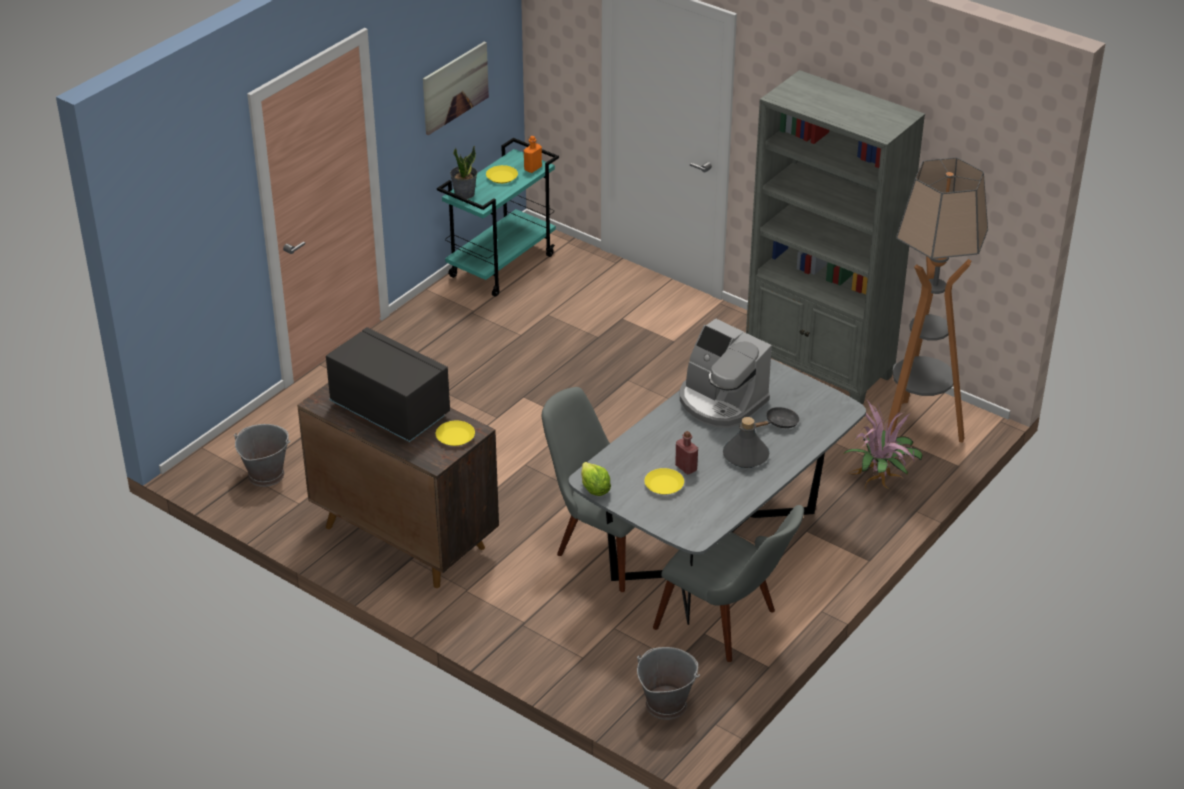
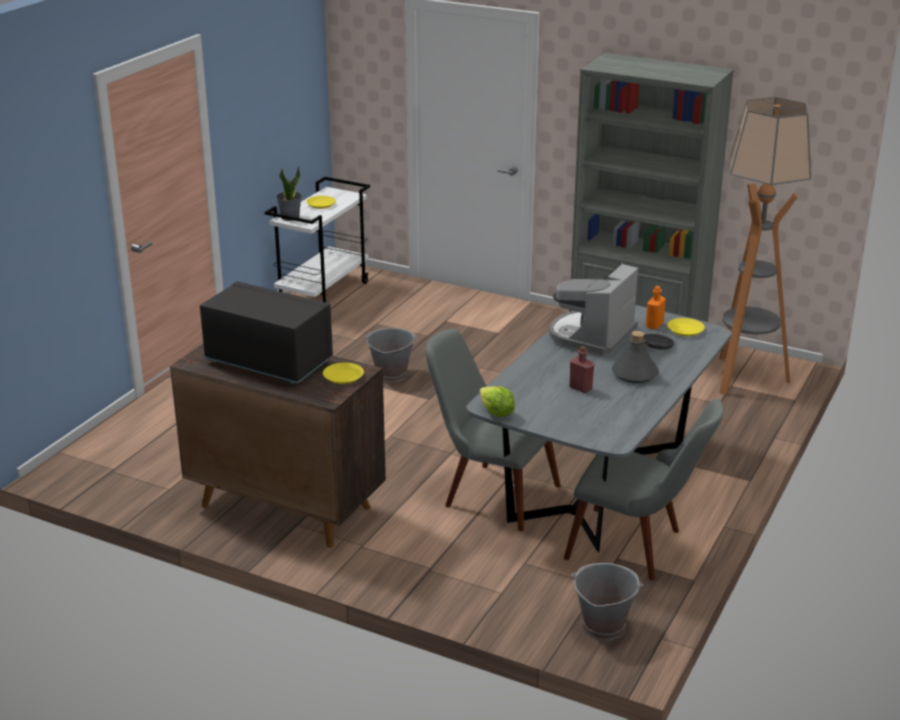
camera: 10 degrees left, 10 degrees down
grey bucket [234,424,290,487] -> grey bucket moved to [364,328,417,382]
picture [423,41,489,135] -> none
turquoise cart [437,138,559,297] -> white cart [265,177,370,302]
orange bottle [524,136,542,173] -> orange bottle moved to [646,286,666,329]
yellow plate [644,468,684,495] -> yellow plate moved to [667,318,705,336]
coffee machine [680,319,772,428] -> coffee machine turned 90 degrees clockwise [549,263,638,357]
potted plant [842,398,922,490] -> none

